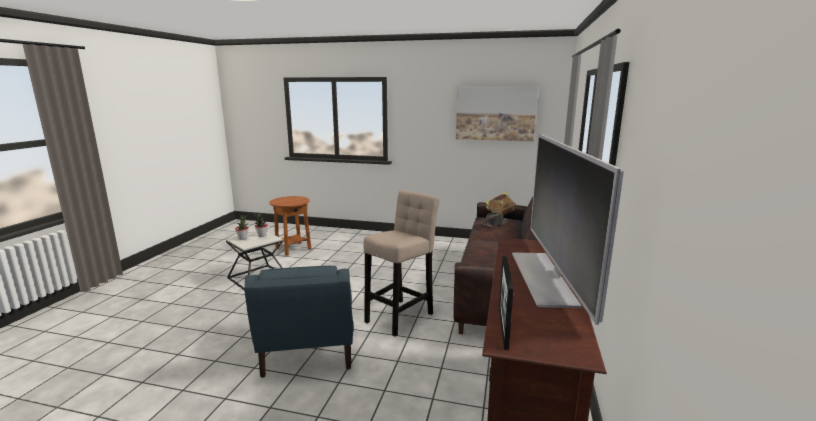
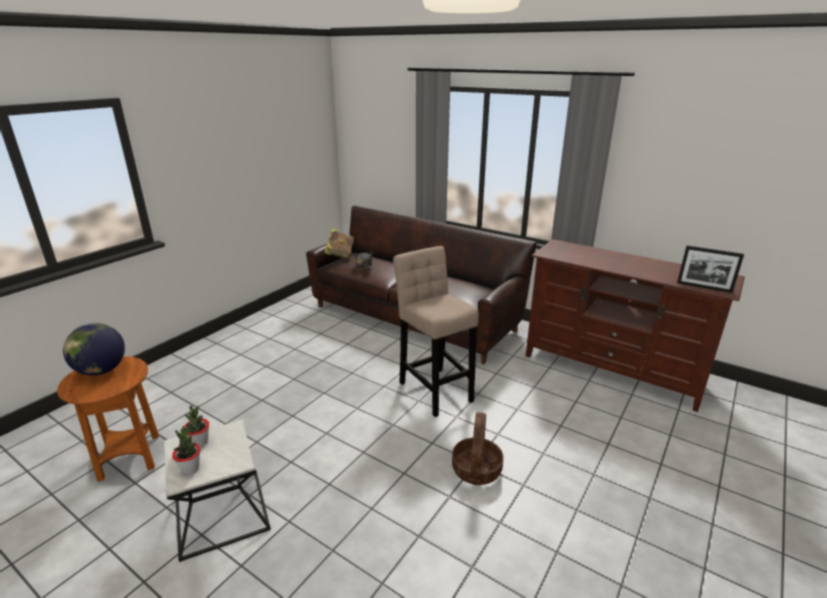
camera: 70 degrees left, 10 degrees up
blue armchair [245,266,353,378] -> basket [452,412,504,485]
picture [456,87,538,141] -> none
television [512,134,624,325] -> none
none -> globe [63,323,125,376]

